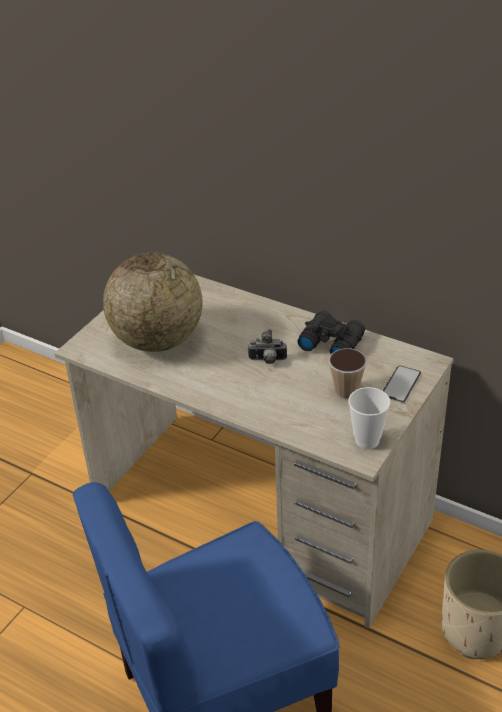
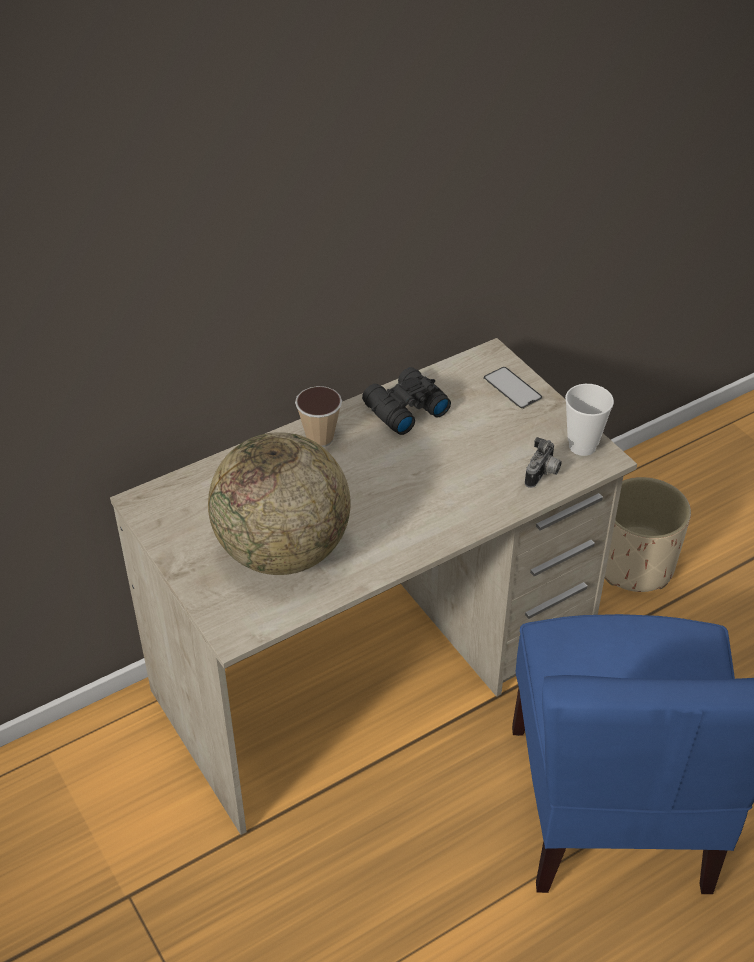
camera: 65 degrees left, 5 degrees up
camera [247,329,287,364] -> camera moved to [525,437,562,488]
cup [329,349,367,399] -> cup moved to [295,386,342,447]

